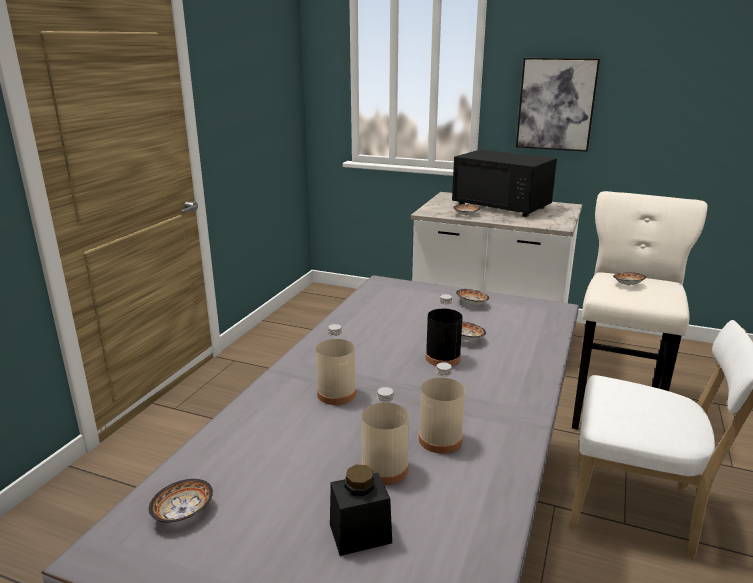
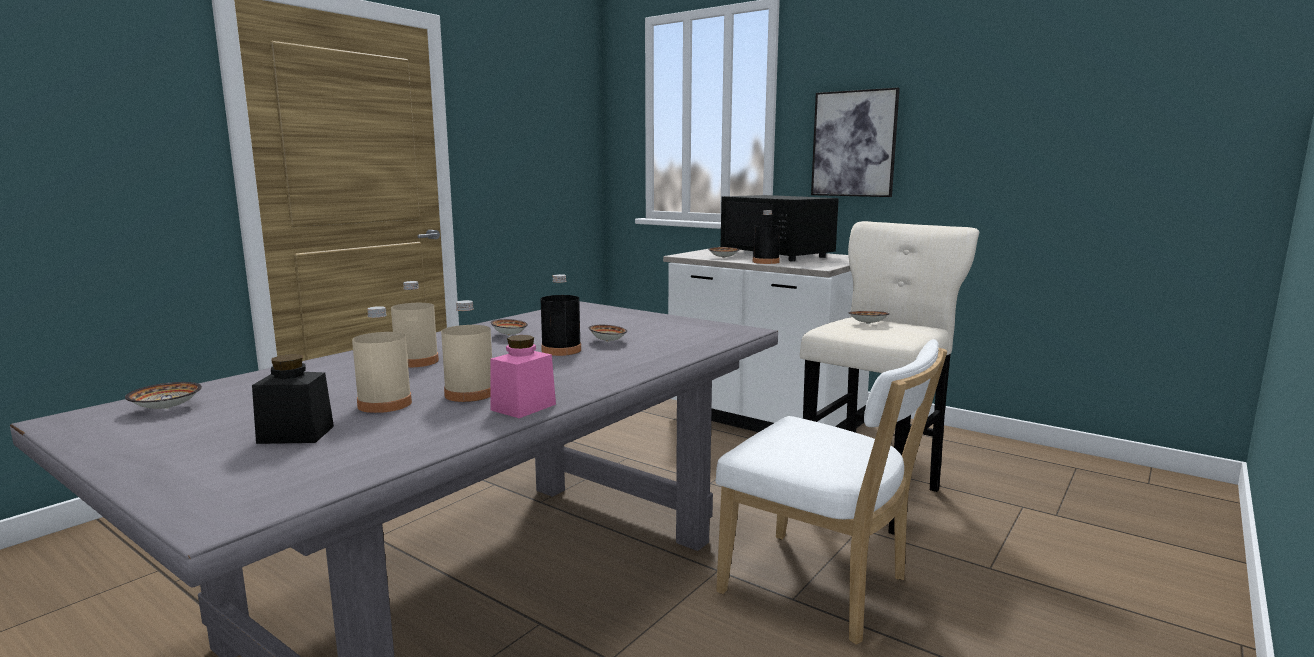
camera: 15 degrees right, 10 degrees down
bowl [456,289,489,305] -> bowl moved to [491,319,528,336]
none -> pink jar [491,335,556,418]
none -> black bottle [753,210,780,264]

